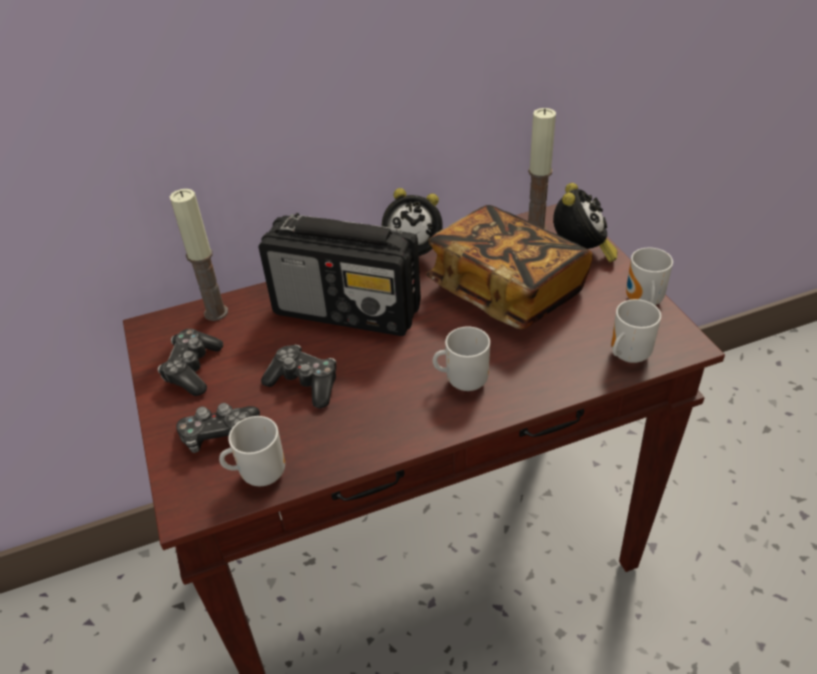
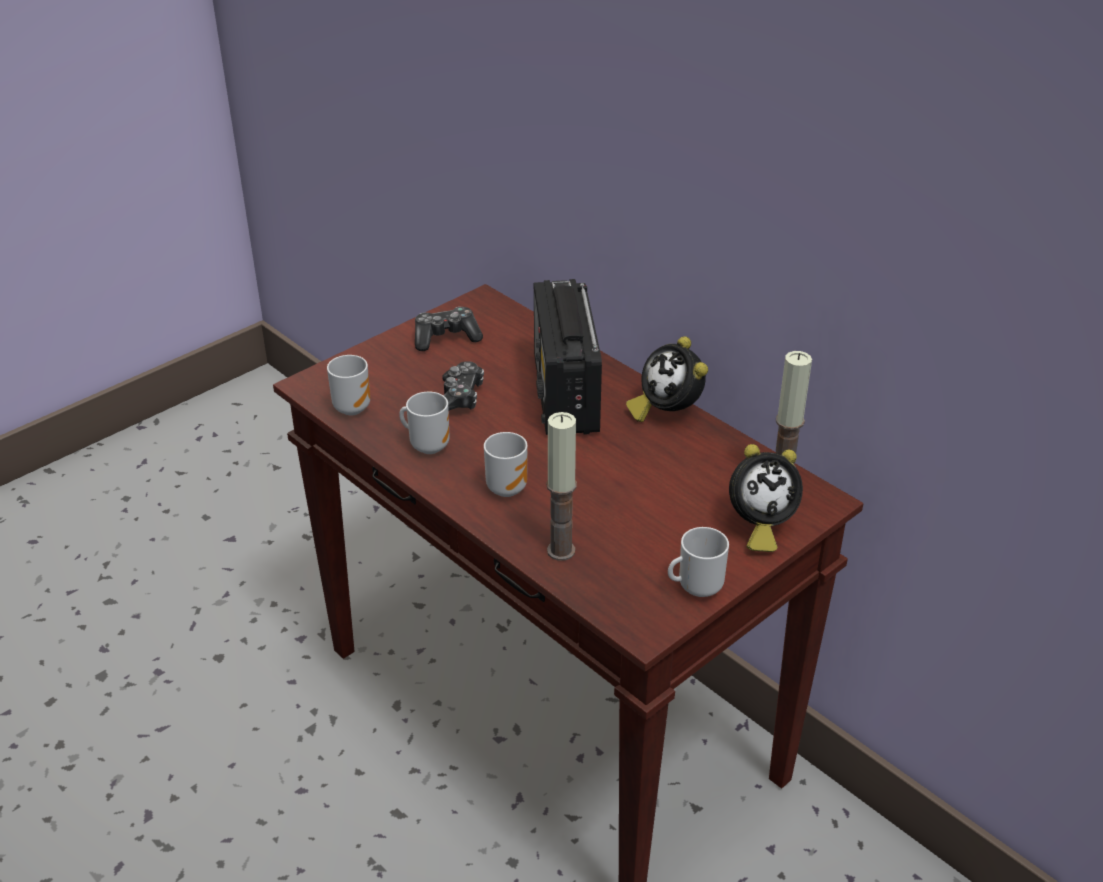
camera: 65 degrees right, 5 degrees down
candle [170,189,228,321] -> candle moved to [546,412,577,561]
game controller [176,403,260,453] -> none
book [426,205,593,329] -> none
mug [611,299,661,363] -> mug moved to [399,392,450,454]

